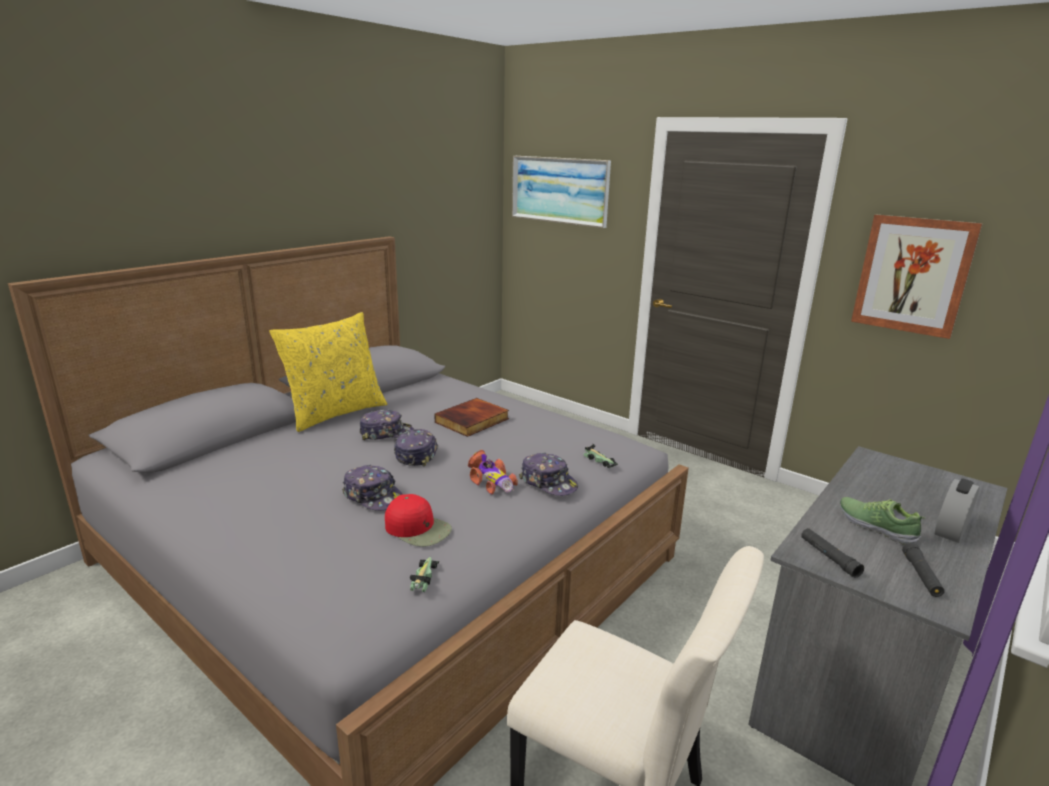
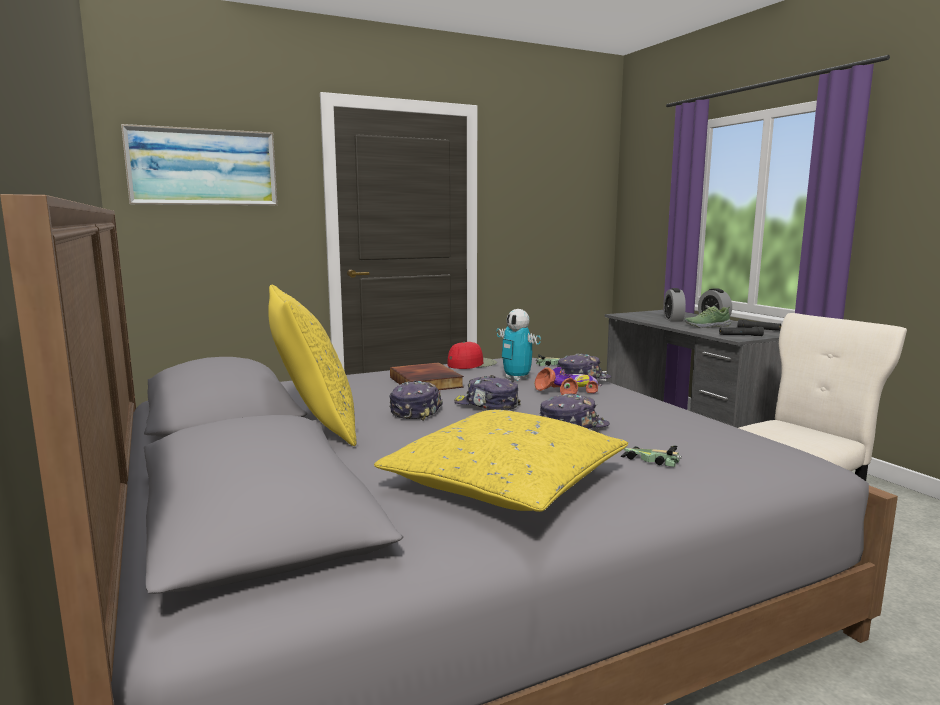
camera: 65 degrees left, 10 degrees down
red cap [385,494,452,547] -> red cap moved to [447,342,497,369]
toy car [410,557,439,592] -> toy car moved to [620,445,682,467]
picture [851,215,982,339] -> none
none -> yellow pillow [374,410,628,512]
none -> toy robot [497,309,541,381]
none -> alarm clock [664,288,686,322]

